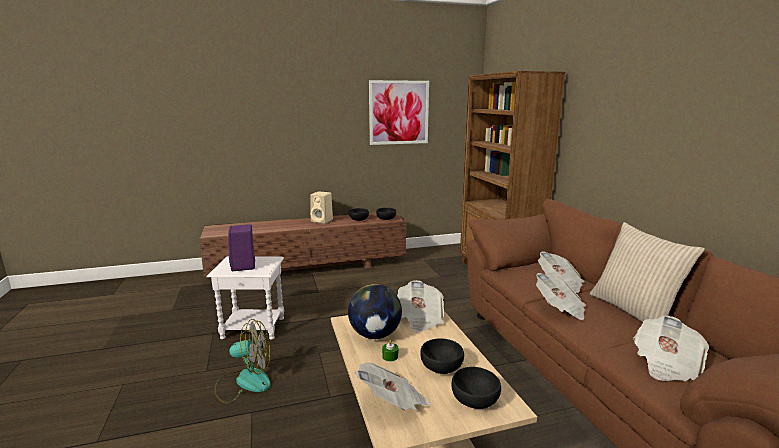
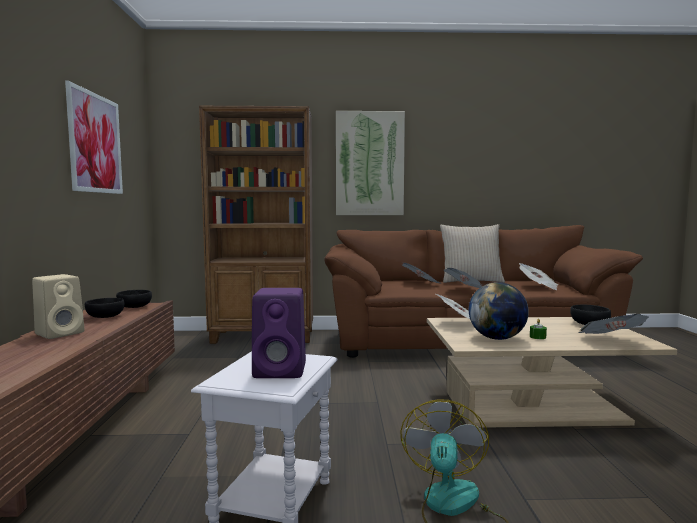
camera: 75 degrees left, 10 degrees down
black bowl [420,338,464,374] -> none
none -> picture [336,111,405,215]

